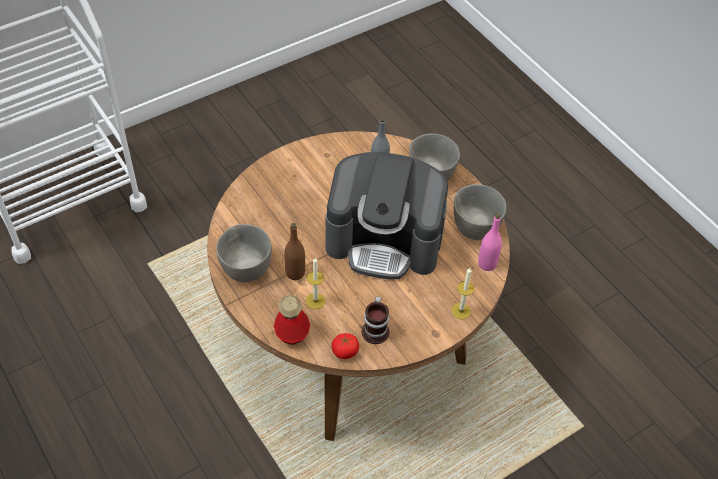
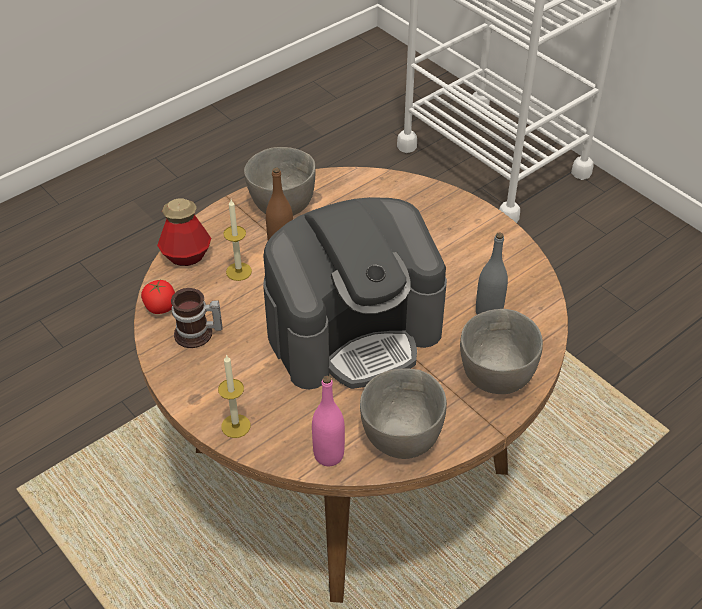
camera: 85 degrees right, 5 degrees down
coffee machine [326,152,448,280] -> coffee machine turned 120 degrees counterclockwise [263,197,447,390]

